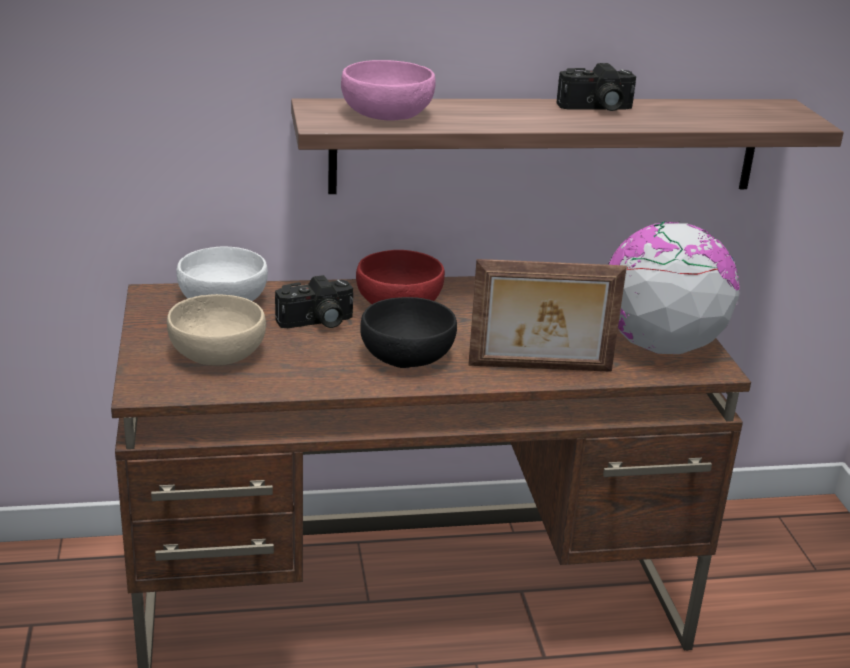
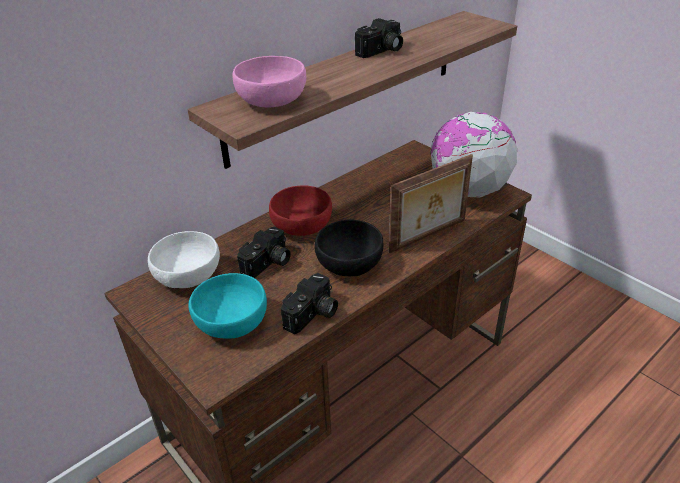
camera: 30 degrees left, 10 degrees up
beige bowl [167,294,266,365] -> turquoise bowl [188,273,267,339]
none -> camera [281,273,338,334]

